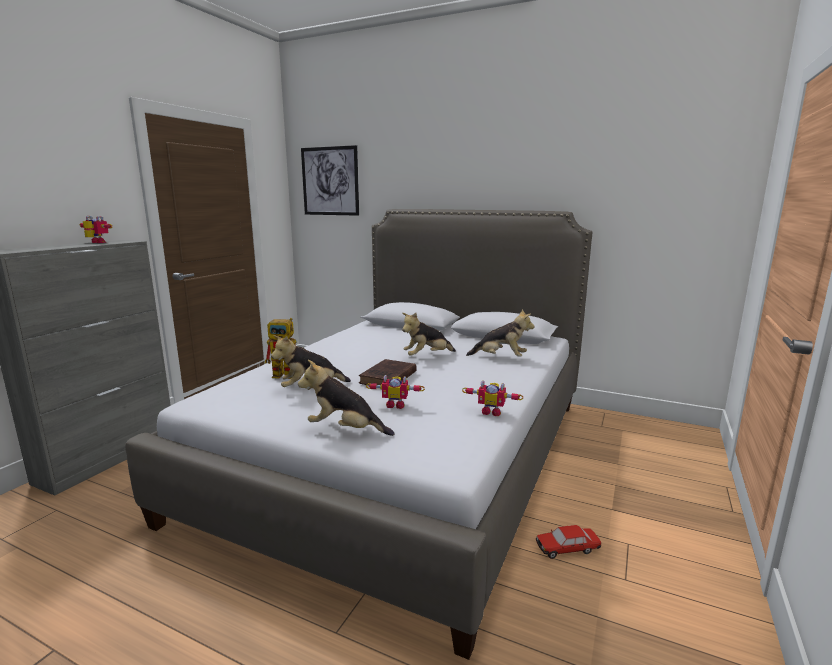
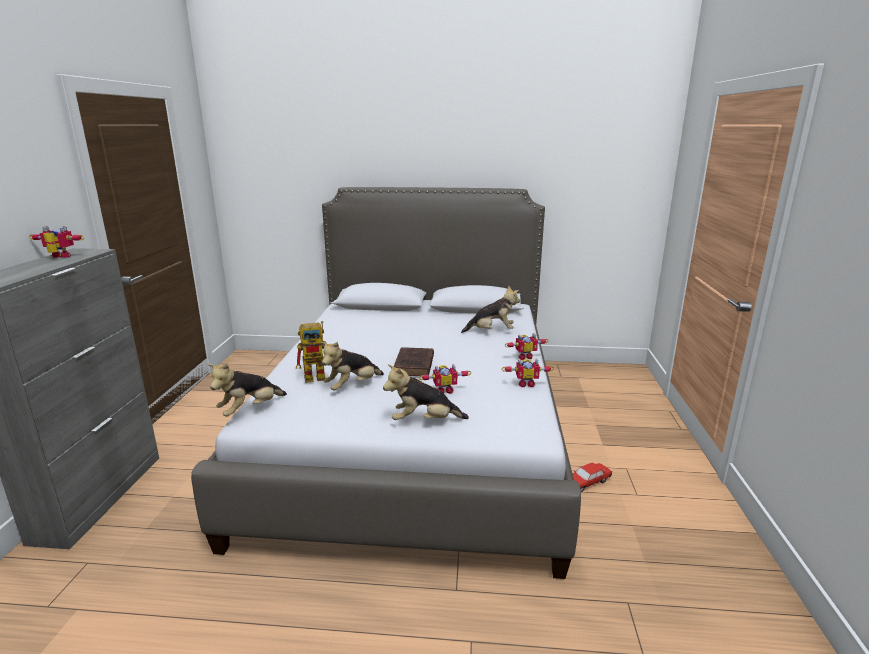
camera: 20 degrees left, 5 degrees up
picture [301,145,359,216] -> none
plush toy [402,313,456,356] -> plush toy moved to [207,363,287,417]
none -> toy robot [505,333,548,360]

